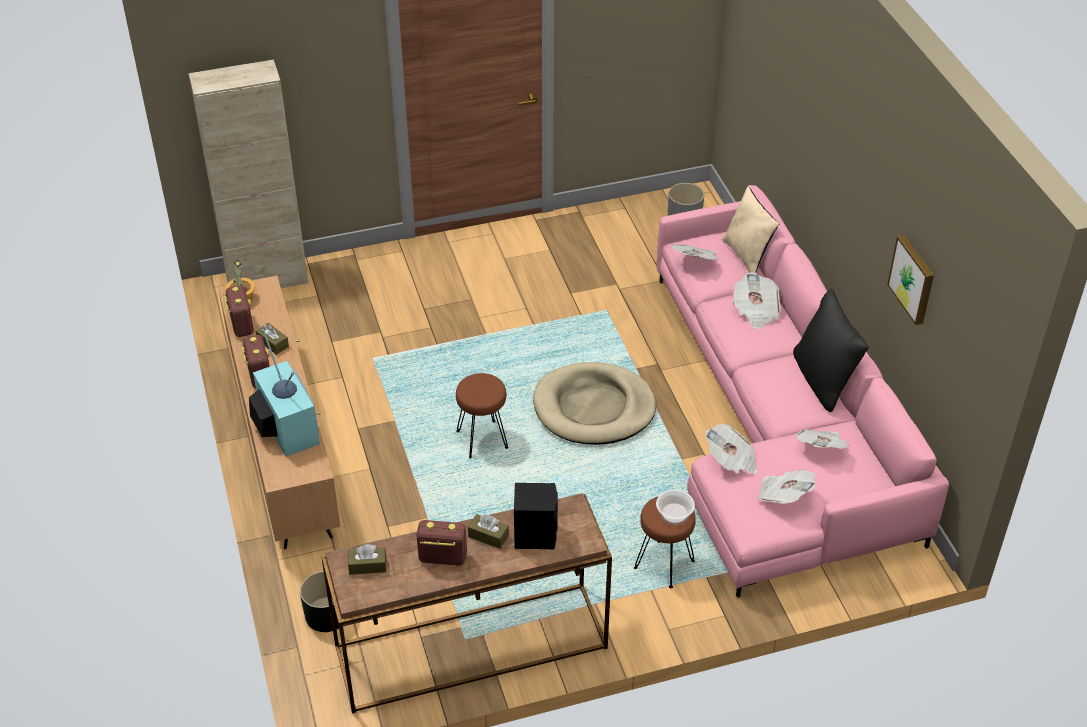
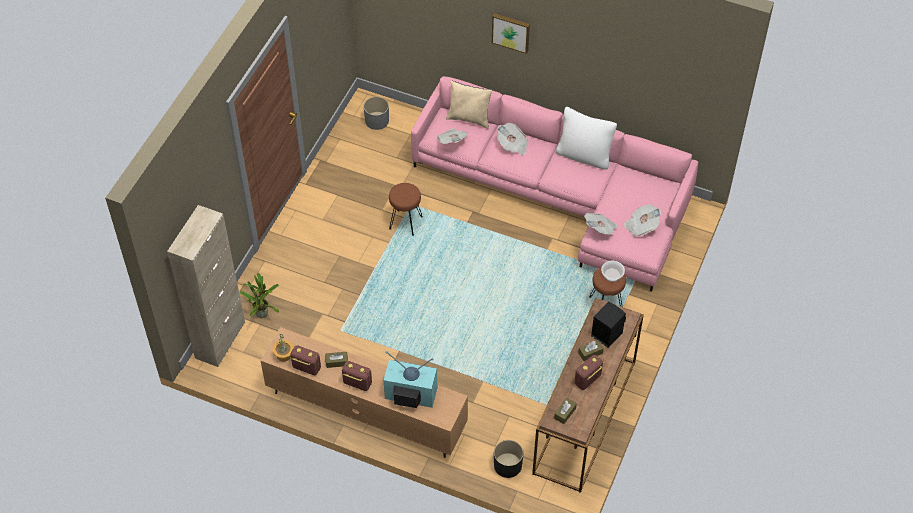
camera: 50 degrees left, 10 degrees up
brown stool [456,373,508,459] -> brown stool moved to [389,183,423,236]
beige dog bed [533,362,656,445] -> none
black pillow [793,289,869,412] -> white pillow [556,107,617,170]
newspaper [795,429,849,449] -> none
picture [887,235,934,325] -> picture moved to [492,13,530,54]
none -> potted plant [240,273,279,318]

